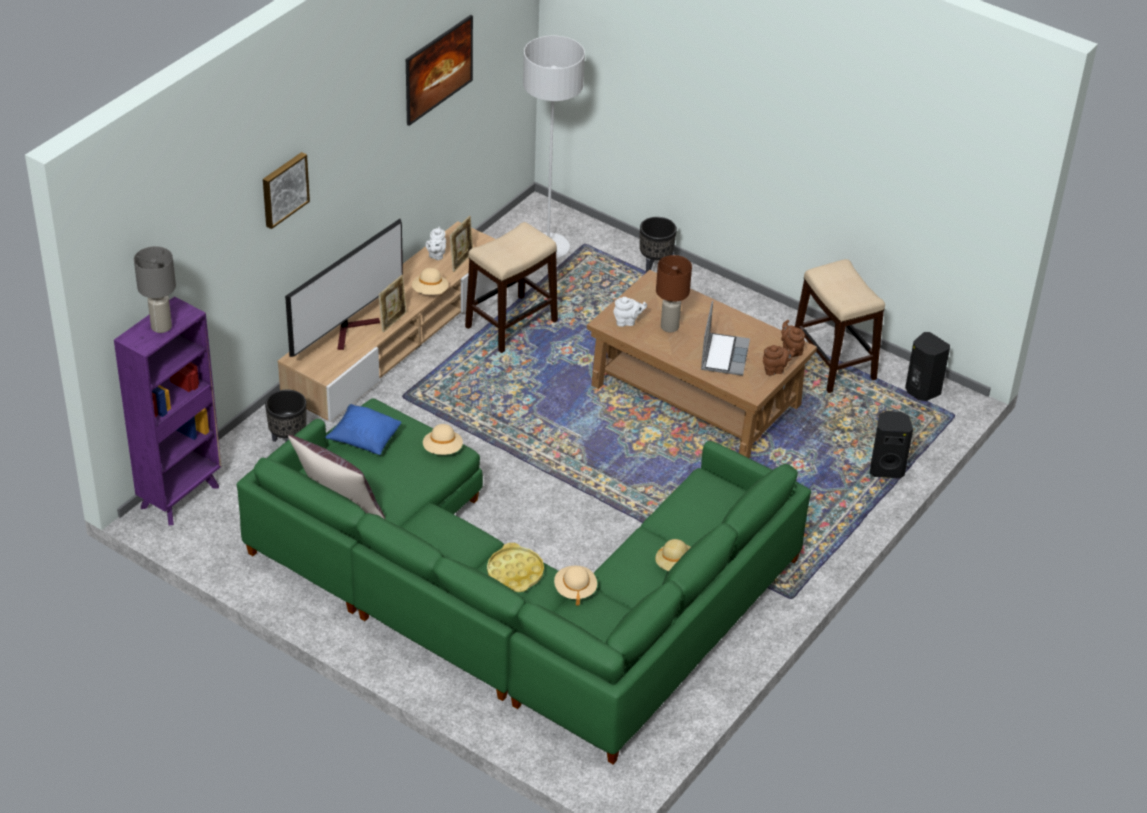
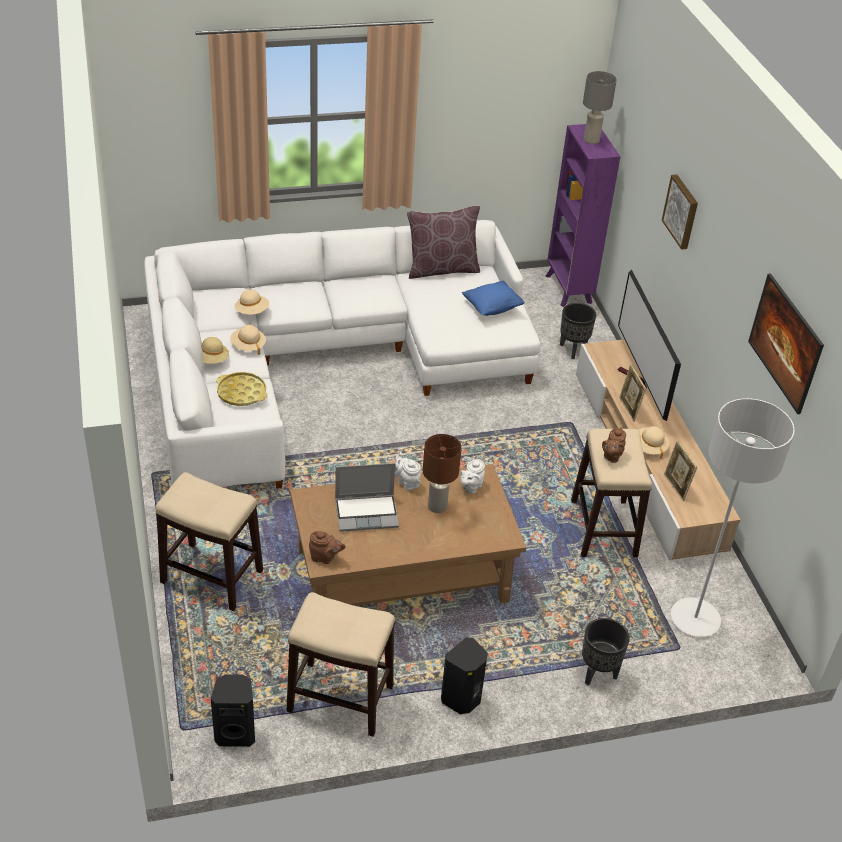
camera: 130 degrees right, 0 degrees up
green sofa [237,398,811,764] -> white sofa [144,220,541,489]
beige hat [423,424,463,455] -> beige hat moved to [230,325,266,355]
white teapot [425,227,446,260] -> white teapot moved to [395,452,421,491]
yellow tray [487,543,544,592] -> yellow tray moved to [216,372,267,406]
laptop [701,301,750,376] -> laptop turned 60 degrees counterclockwise [335,463,399,532]
brown teapot [763,345,796,376] -> brown teapot moved to [602,427,626,463]
black speaker [870,411,913,478] -> black speaker moved to [441,637,488,714]
none -> stool [155,472,263,611]

